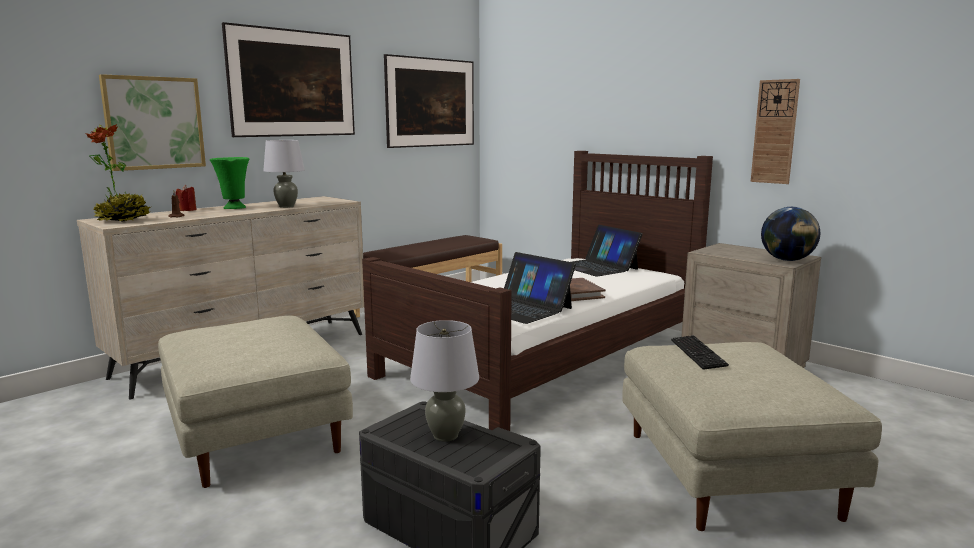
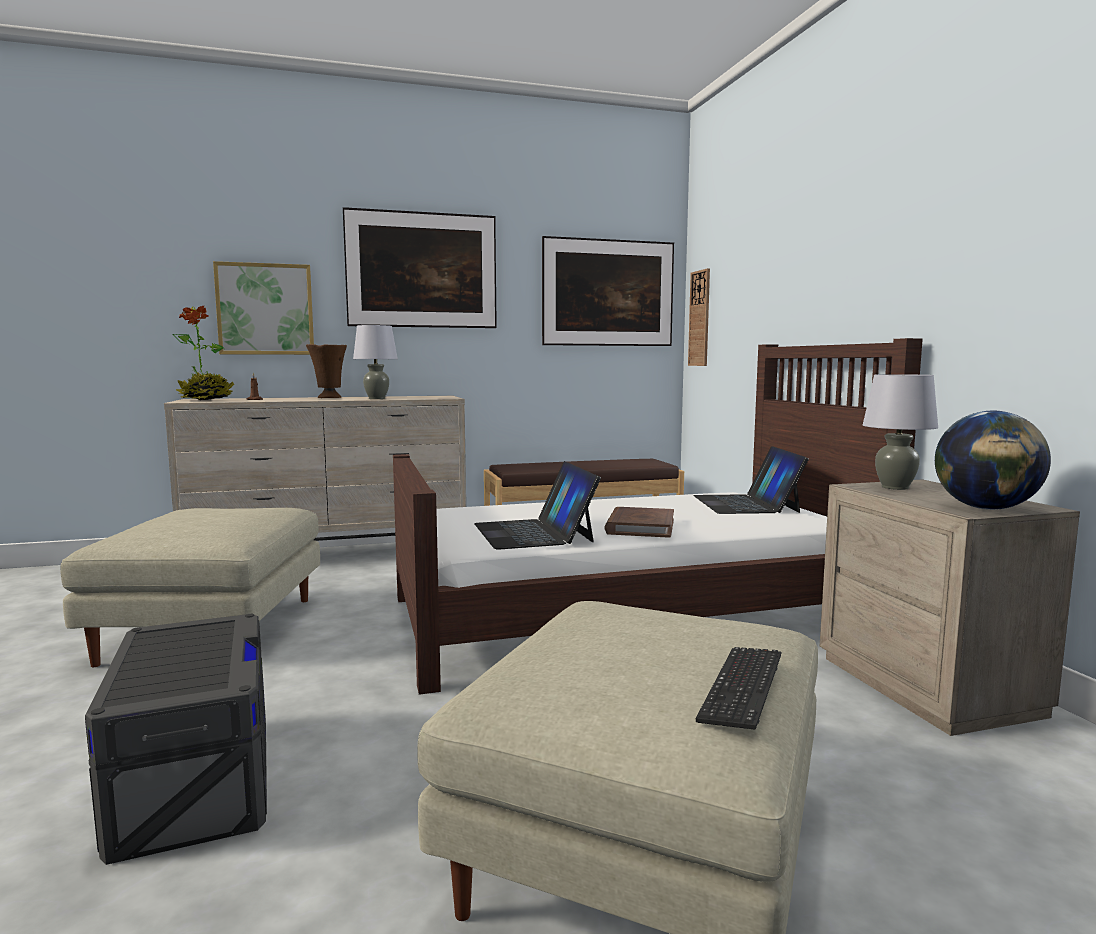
camera: 30 degrees right, 5 degrees down
red candle [175,185,197,211] -> none
green vase [210,157,249,209] -> brown vase [306,344,347,398]
grey table lamp [410,320,479,442] -> grey table lamp moved to [863,374,938,490]
keyboard [671,335,729,370] -> keyboard moved to [696,647,781,730]
wall clock [751,79,800,184] -> wall clock moved to [688,268,710,366]

